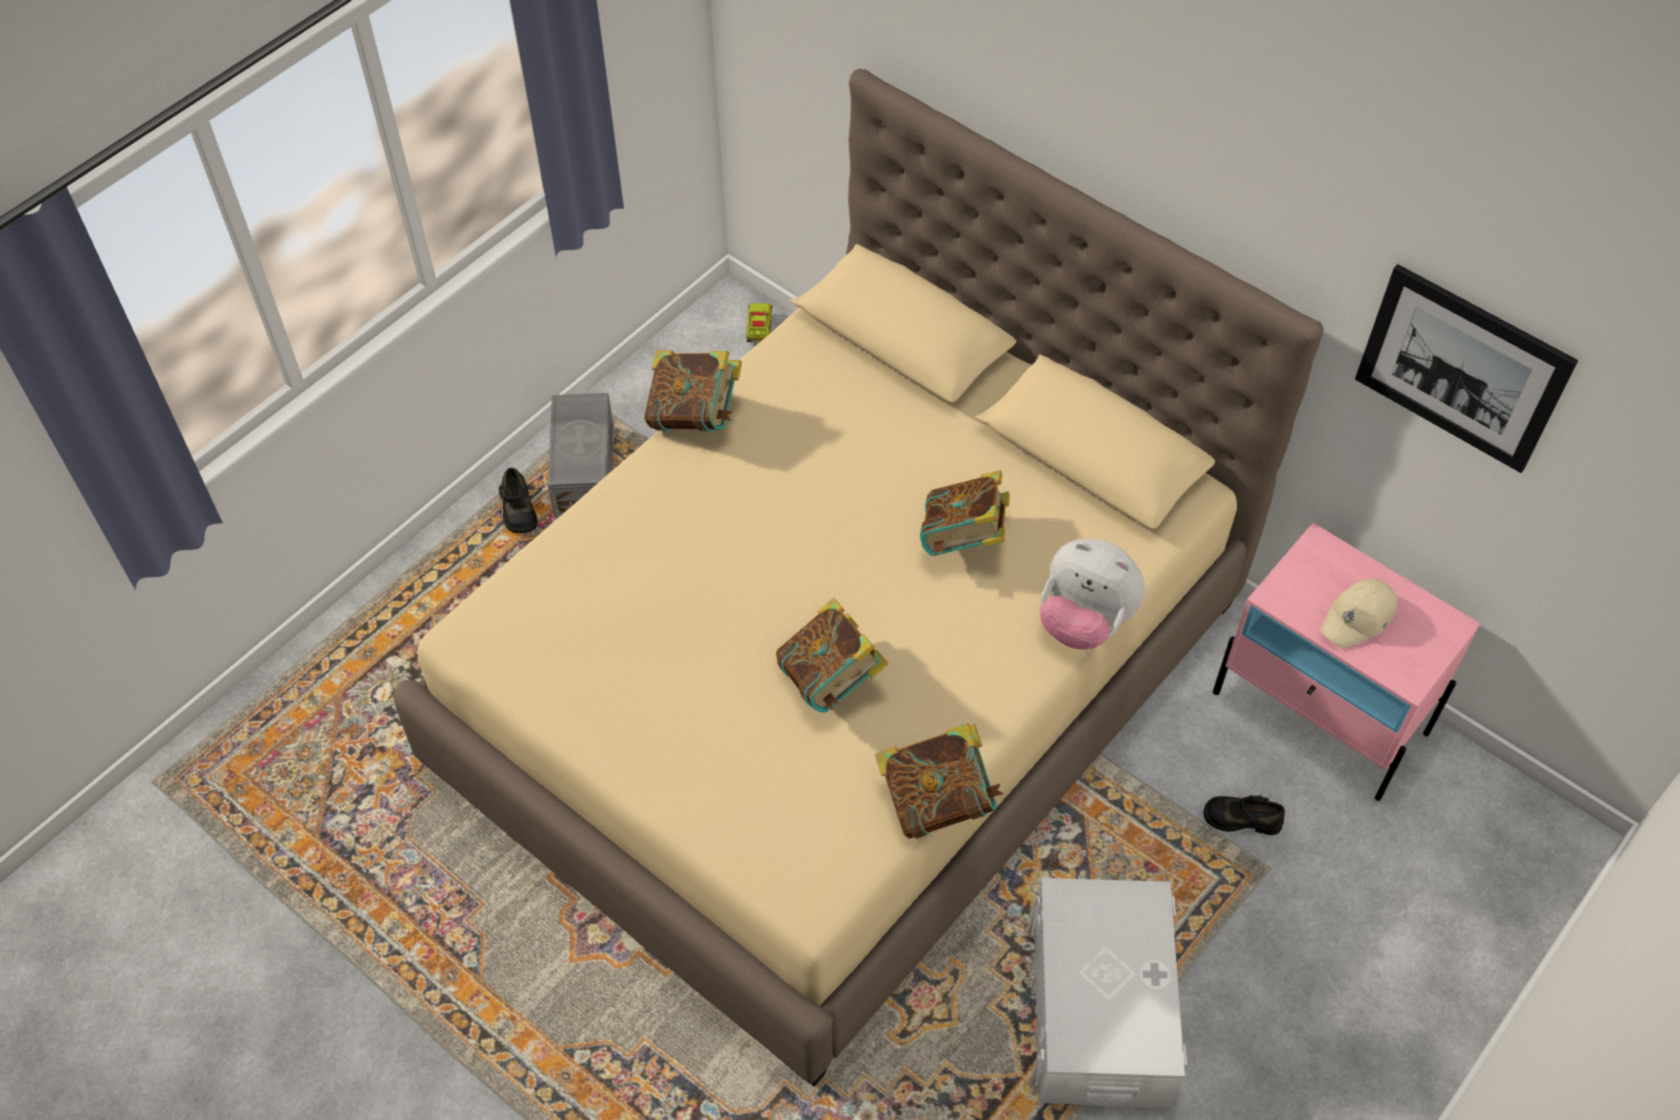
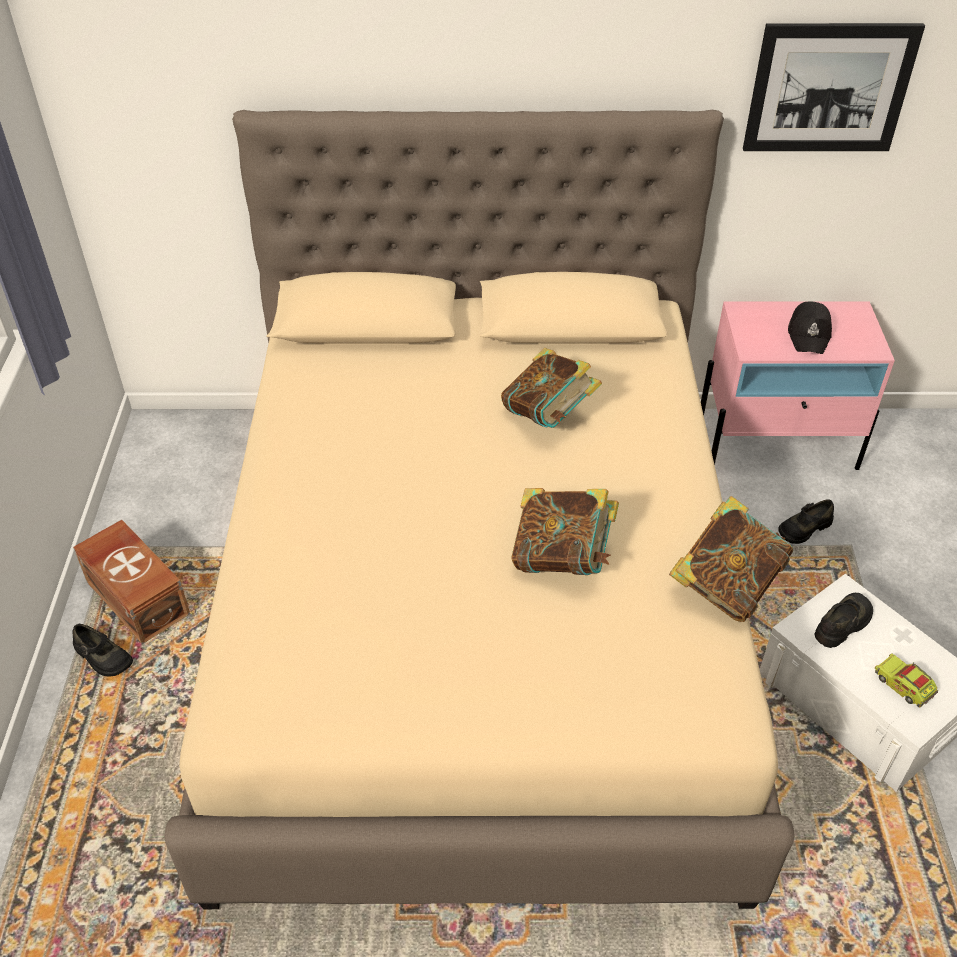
camera: 40 degrees left, 10 degrees down
grey storage box [548,393,614,518] -> brown storage box [73,520,190,644]
book [644,350,742,431] -> none
toy truck [746,303,772,343] -> toy truck moved to [875,654,938,707]
plush toy [1040,539,1145,649] -> none
beige cap [1320,579,1398,649] -> black cap [788,302,832,354]
none -> black shoe [815,593,873,648]

